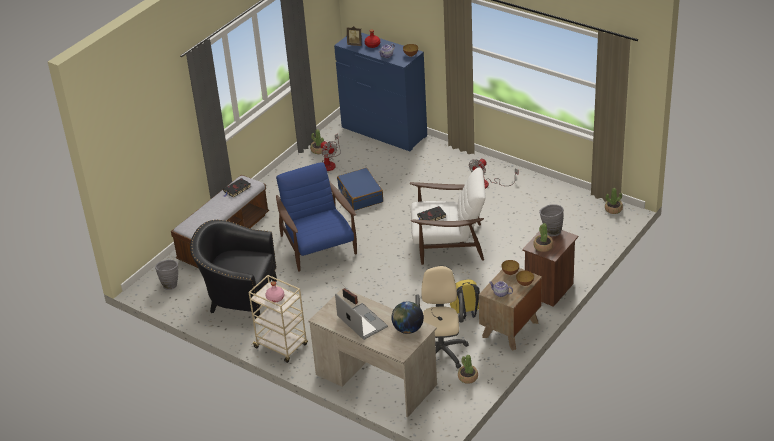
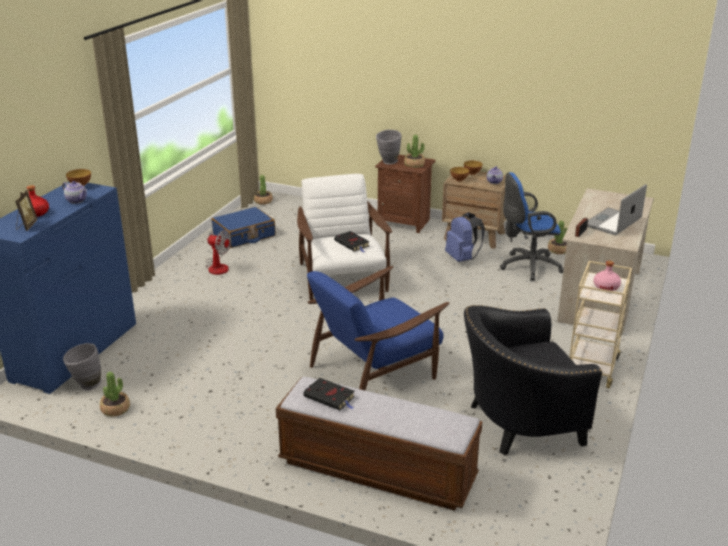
camera: 105 degrees left, 10 degrees down
grey vase [155,260,178,290] -> grey vase moved to [63,343,101,390]
black armchair [190,219,277,319] -> black armchair turned 75 degrees clockwise [464,305,602,455]
fan [320,134,341,171] -> none
blue suitcase [337,168,383,211] -> blue suitcase moved to [212,207,276,248]
globe [391,301,424,334] -> none
beige office chair [416,266,469,368] -> blue office chair [500,172,564,281]
yellow backpack [450,279,480,319] -> blue backpack [445,212,485,262]

